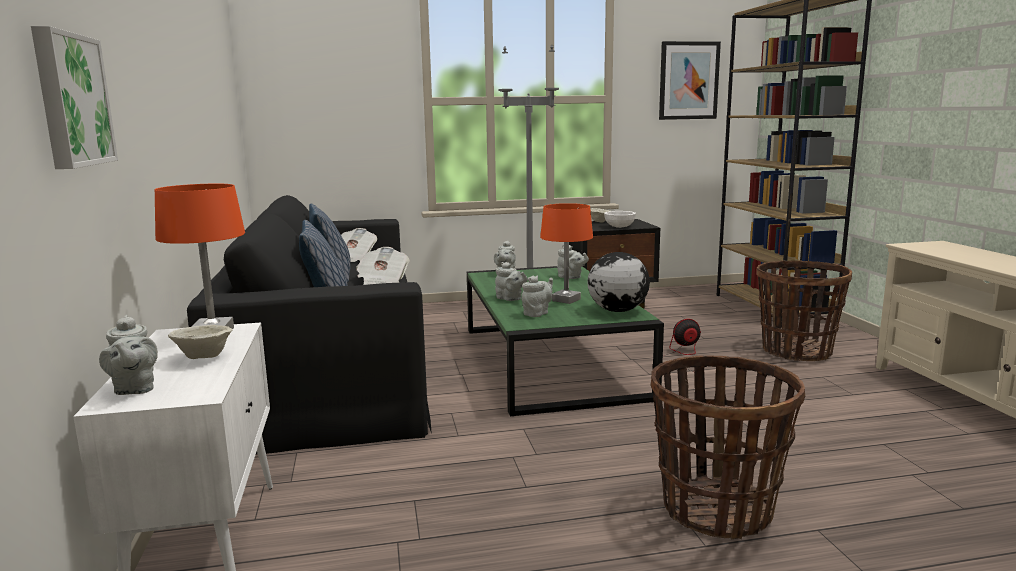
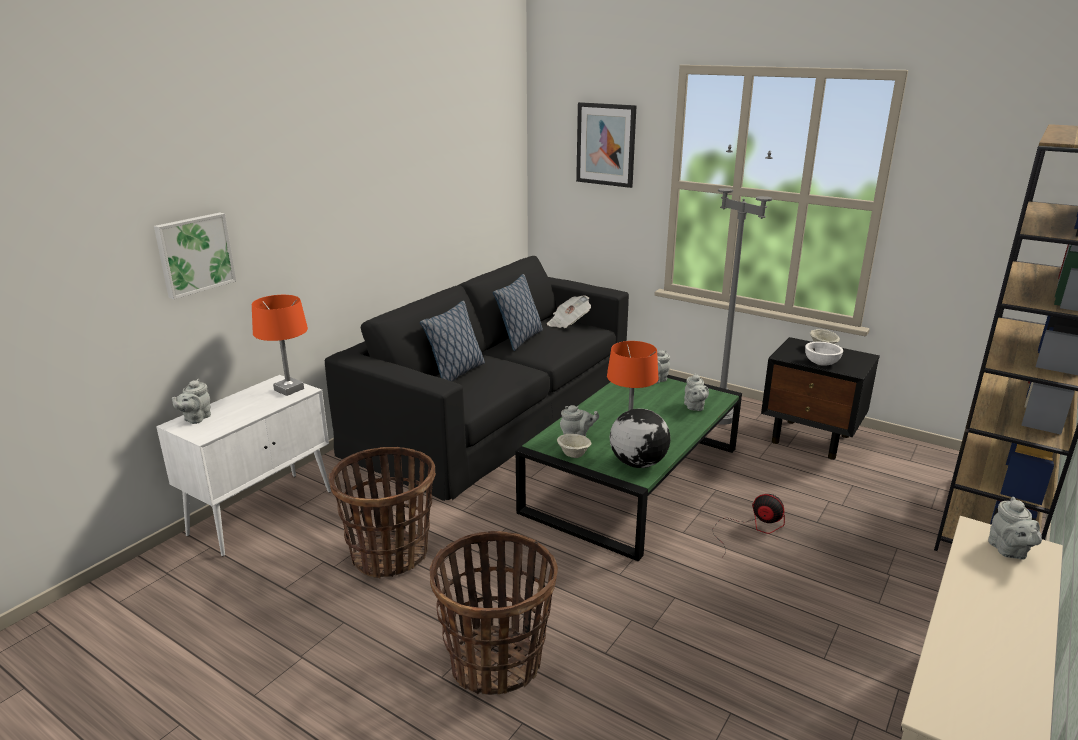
camera: 45 degrees right, 10 degrees up
beige bowl [168,325,233,359] -> beige bowl moved to [557,434,592,458]
newspaper [356,247,409,285] -> none
grey teapot [495,262,528,301] -> grey teapot moved to [988,497,1042,560]
picture [659,41,721,120] -> picture moved to [576,102,637,188]
basket [757,260,852,361] -> basket moved to [329,447,436,578]

